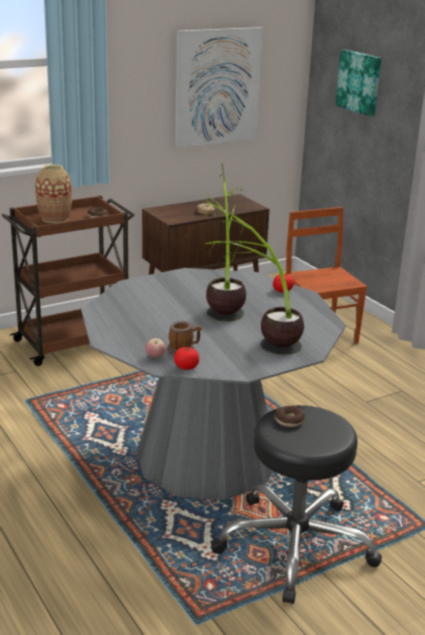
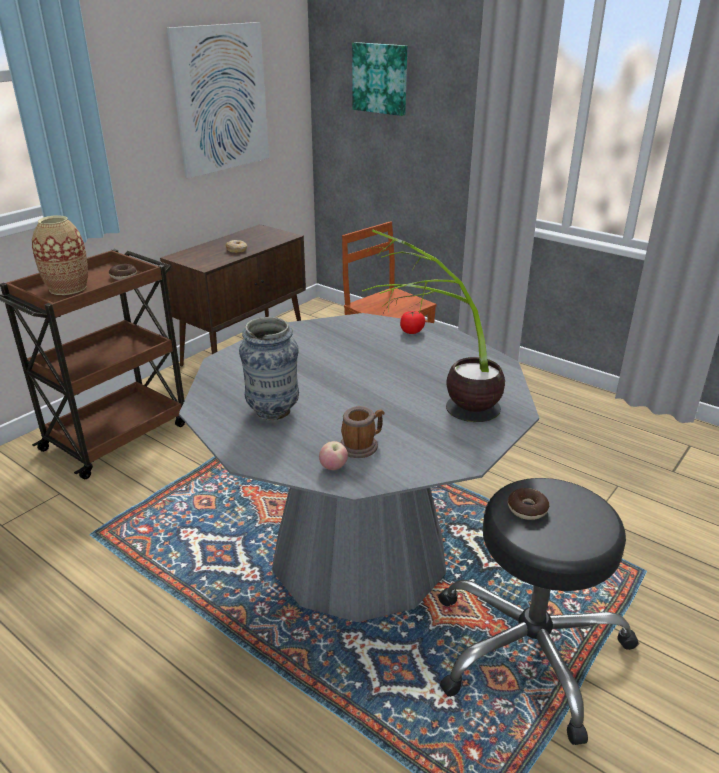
camera: 20 degrees left, 5 degrees up
tomato [174,347,199,370] -> none
potted plant [203,163,246,321] -> none
none -> vase [239,317,299,420]

